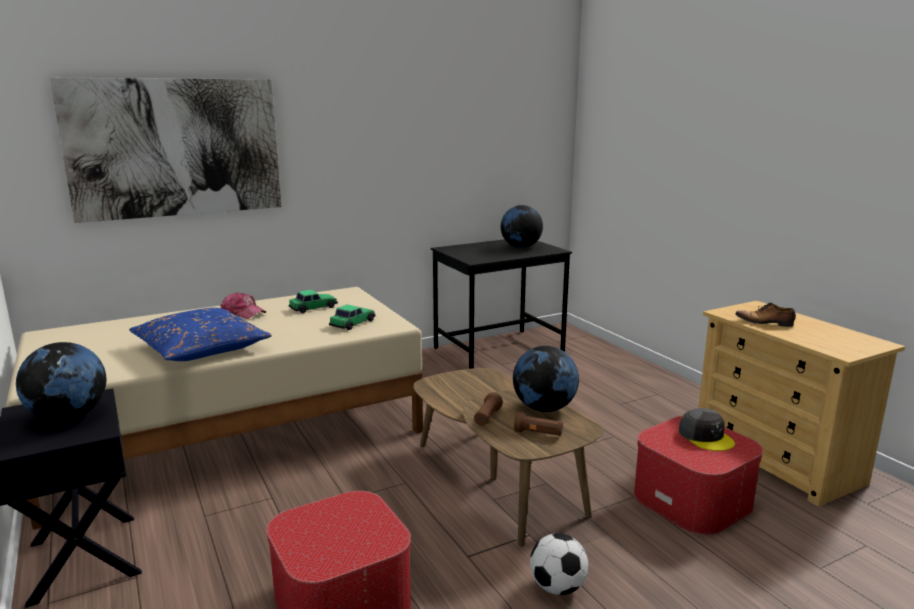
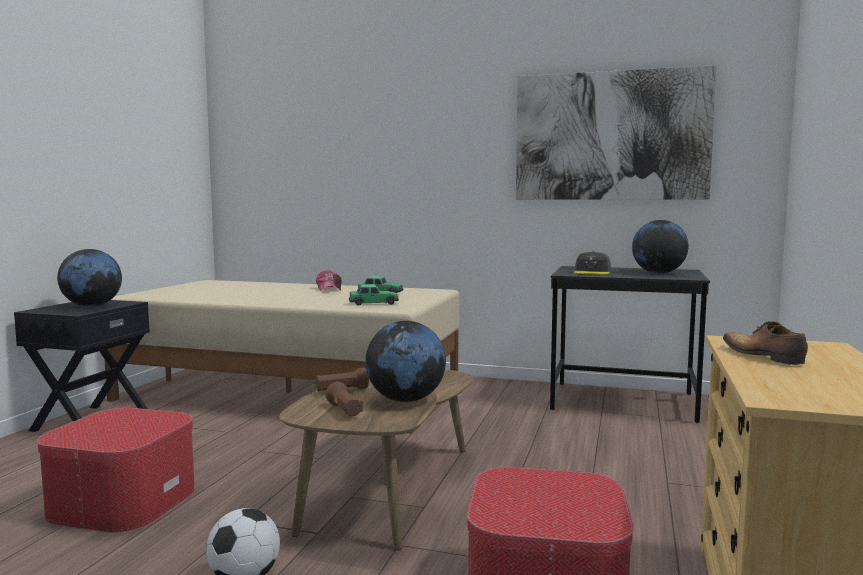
camera: 45 degrees right, 10 degrees down
picture [50,78,281,223] -> picture moved to [516,65,717,200]
blue pillow [129,308,272,361] -> none
grey cap [679,408,735,451] -> grey cap moved to [573,251,611,275]

